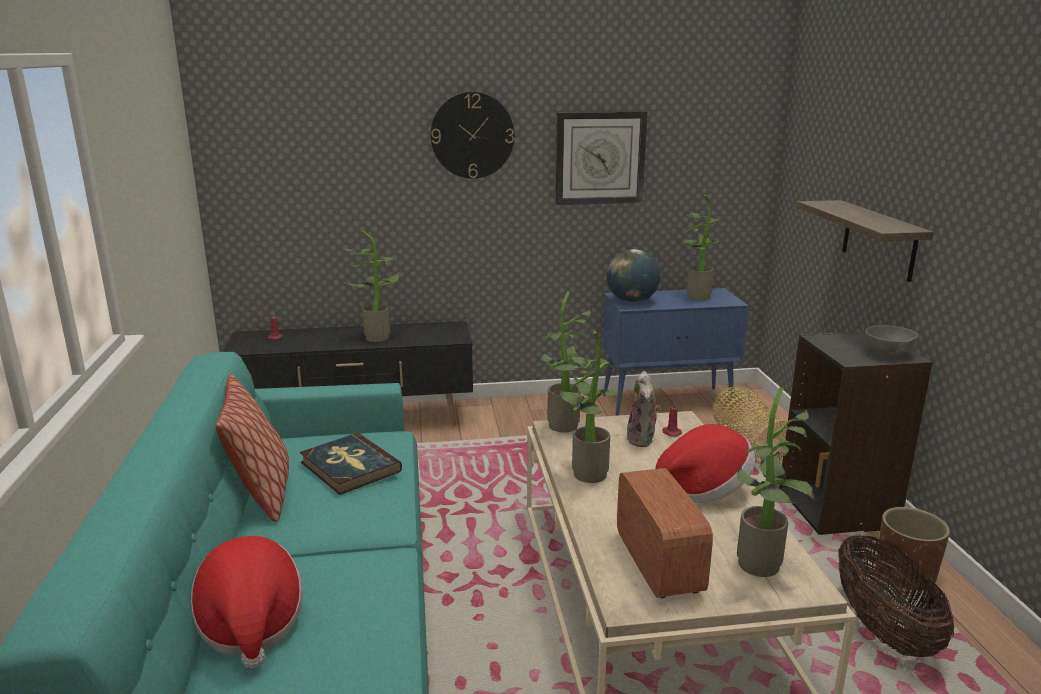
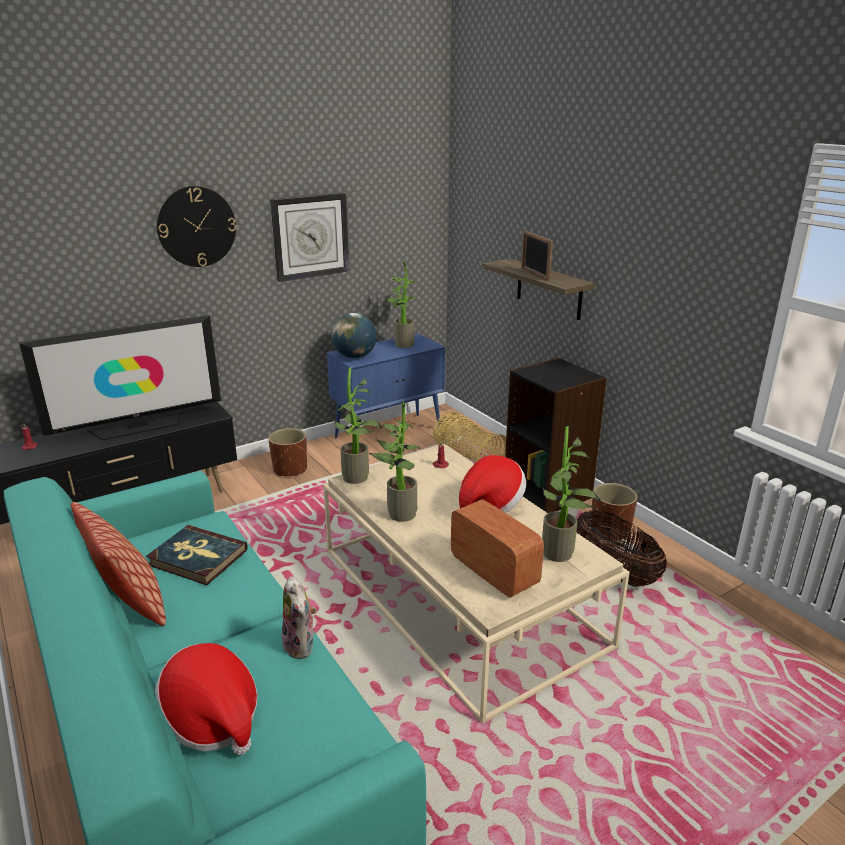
camera: 25 degrees left, 5 degrees up
potted plant [342,231,400,342] -> television [19,315,221,440]
plush toy [626,371,661,447] -> plush toy moved to [282,576,317,659]
grey bowl [865,325,918,356] -> none
none -> brown planter [268,428,307,477]
none -> picture frame [522,231,553,281]

